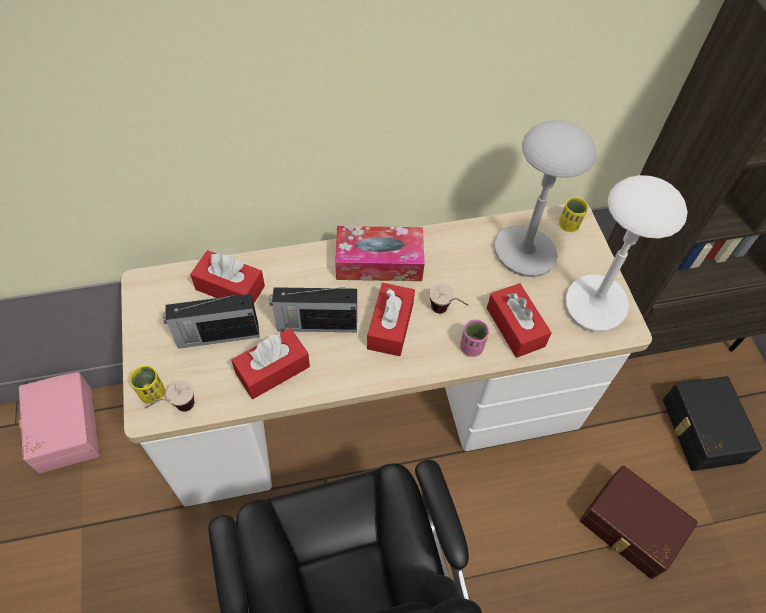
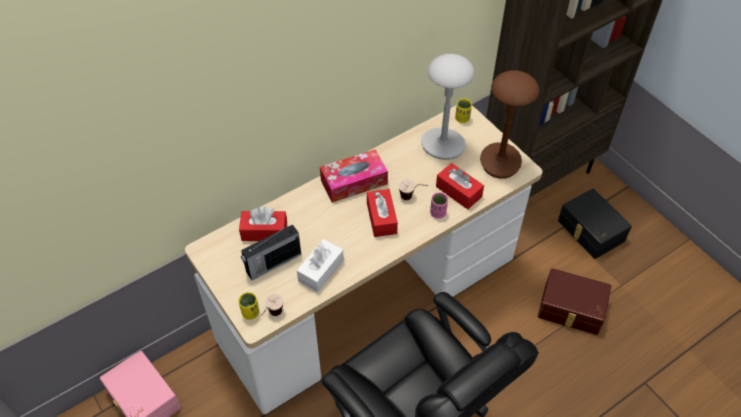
camera: 20 degrees left, 5 degrees down
red tissue box [231,328,310,399] -> white tissue box [297,239,344,292]
radio [269,287,357,332] -> none
white table lamp [565,175,687,332] -> brown table lamp [480,70,540,179]

